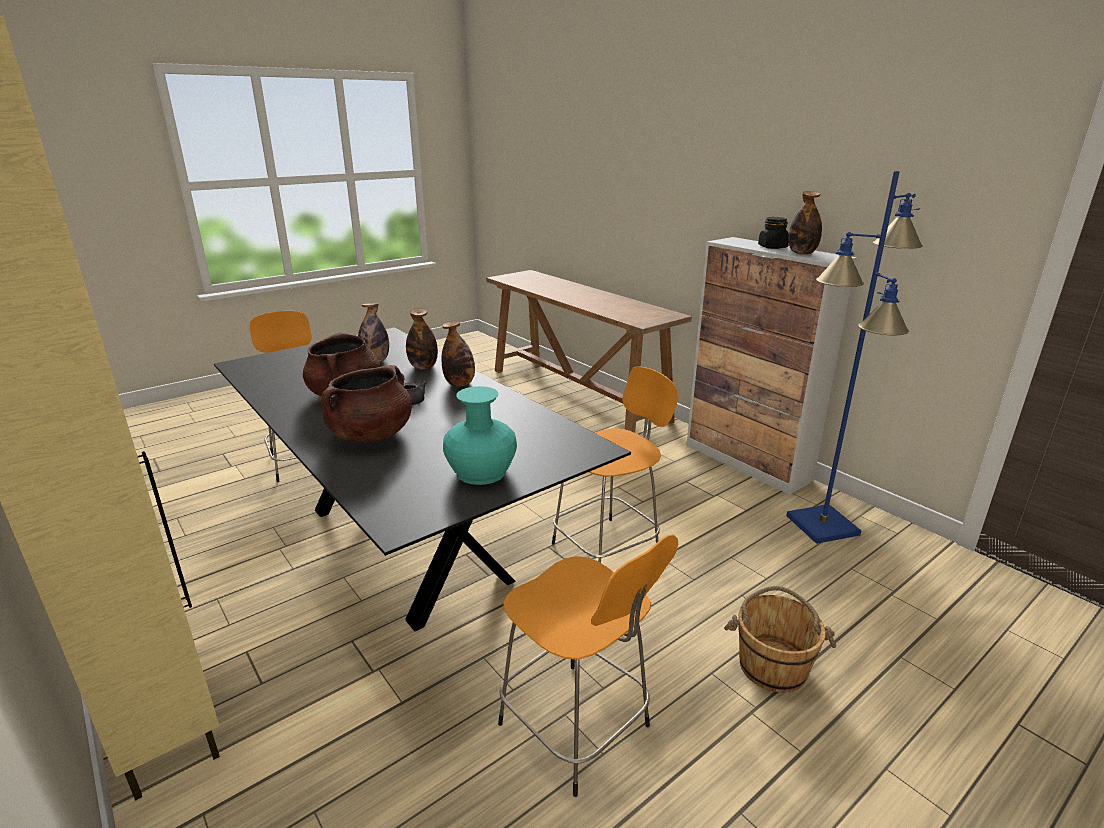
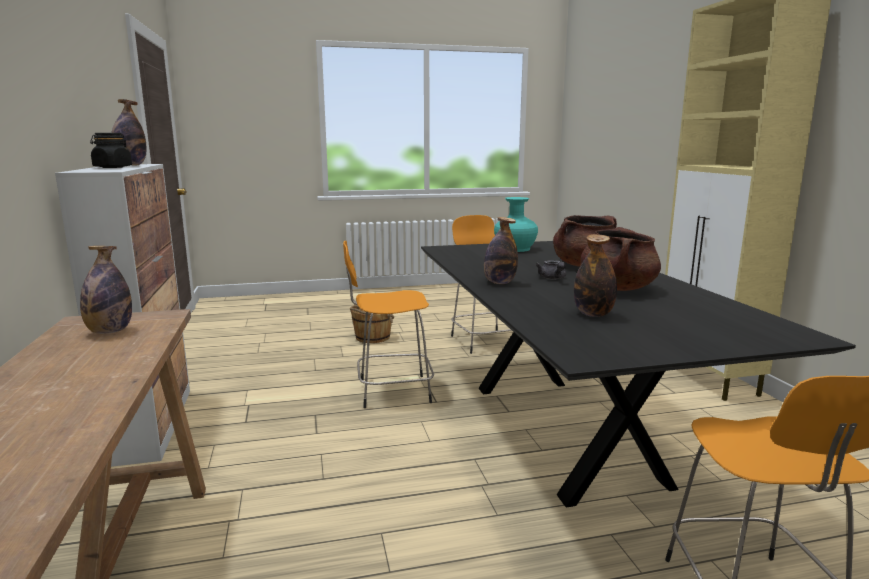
camera: 155 degrees left, 10 degrees down
bottle [406,308,438,369] -> bottle moved to [80,246,132,334]
blue floor lamp [786,171,923,544] -> none

